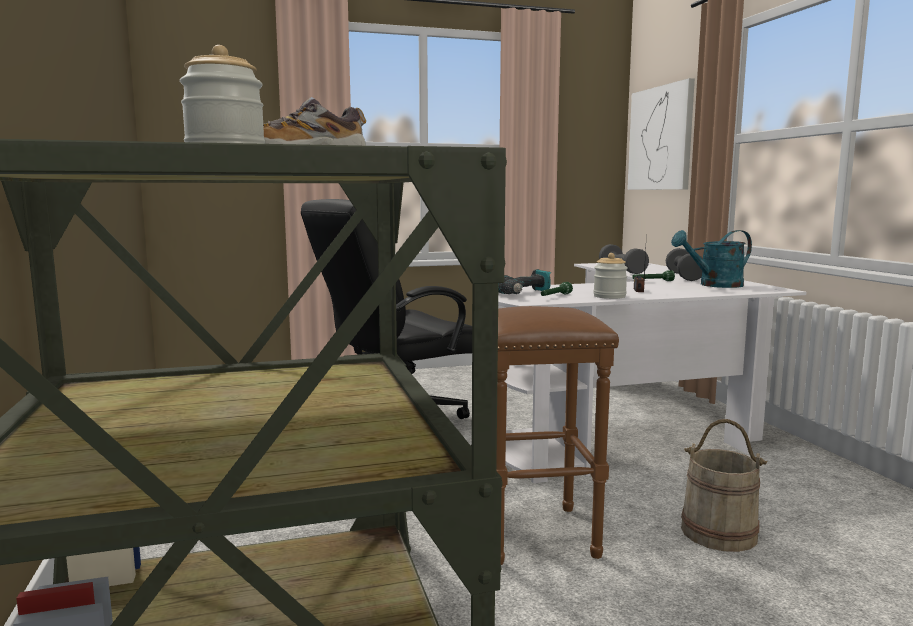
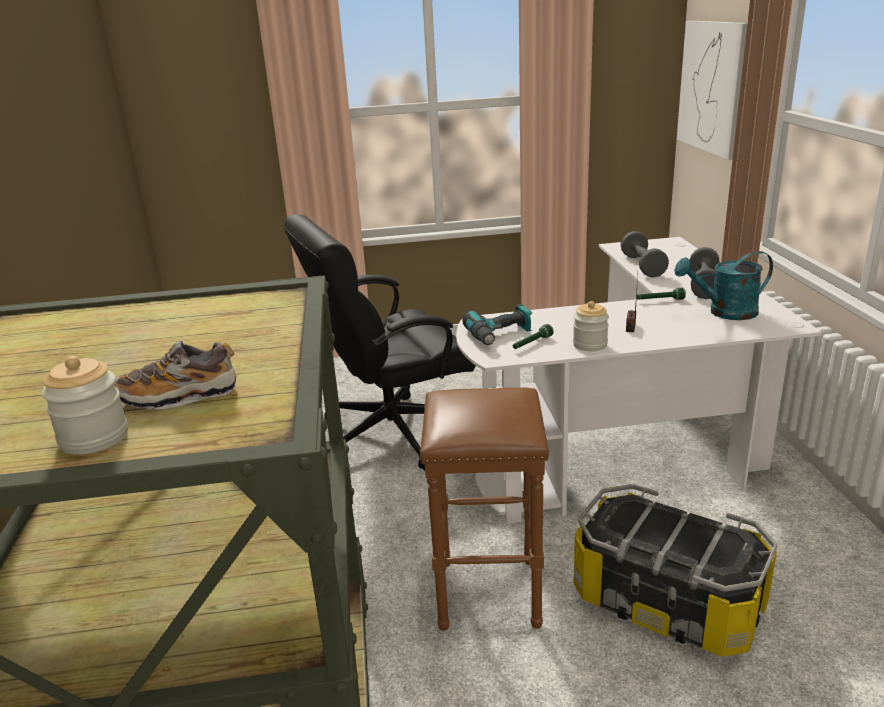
camera: 10 degrees right, 15 degrees up
beige bucket [681,419,767,552] -> storage box [574,484,777,657]

